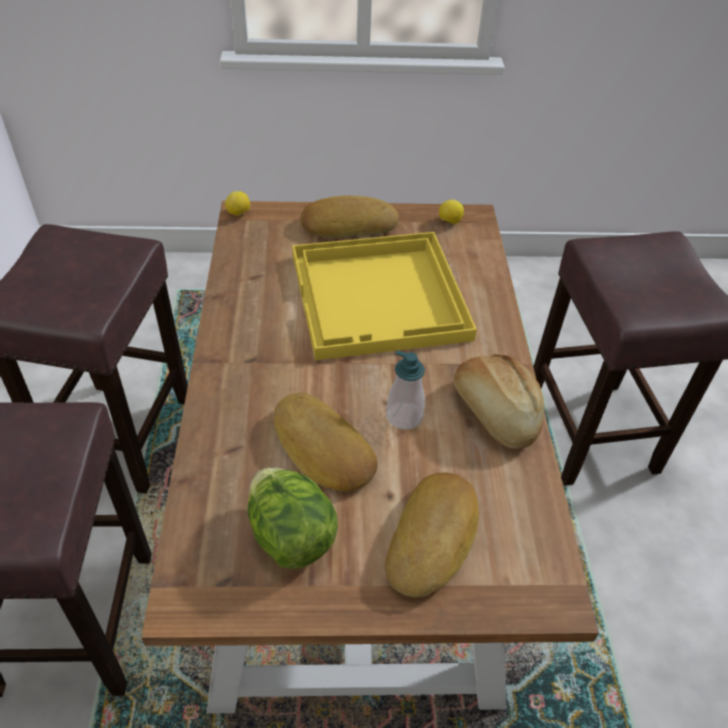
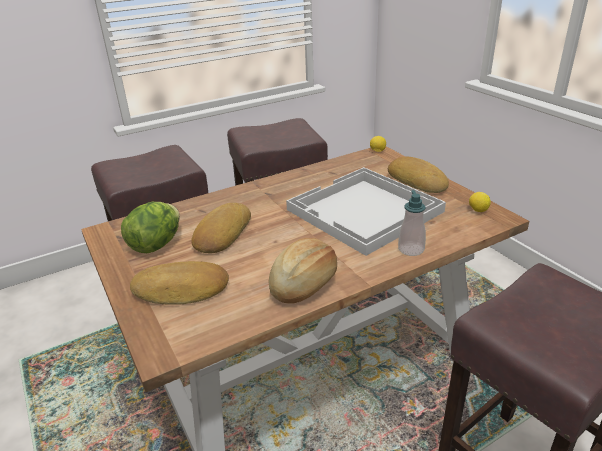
camera: 65 degrees right, 15 degrees down
yellow tray [292,232,477,360] -> white tray [286,167,446,256]
soap dispenser [386,350,425,430] -> soap dispenser moved to [398,190,426,256]

